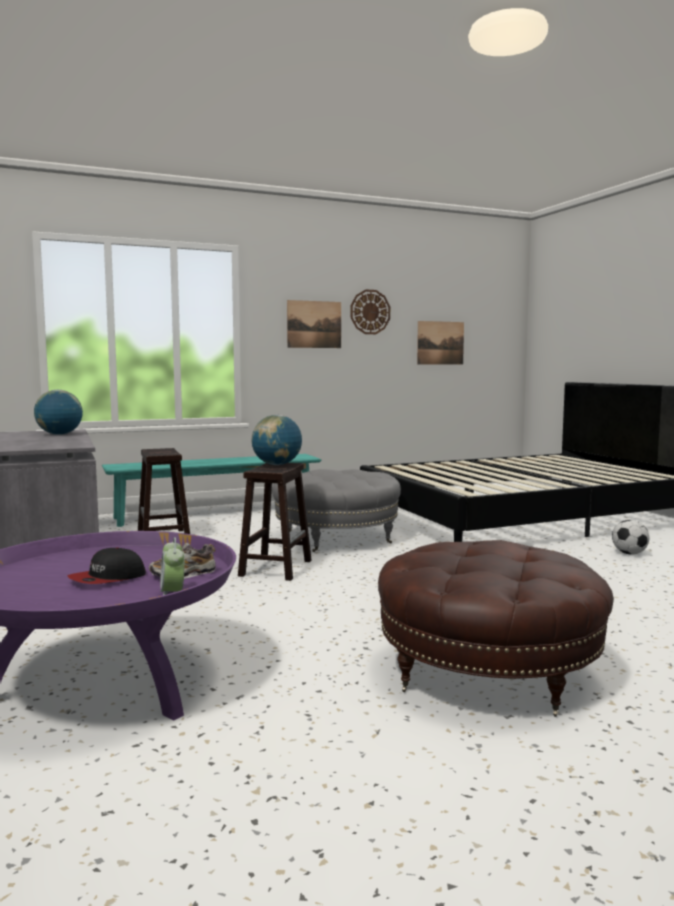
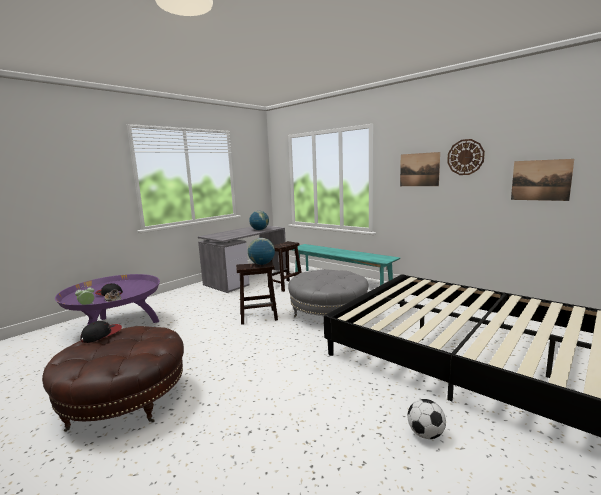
camera: 65 degrees right, 5 degrees up
none -> cap [80,321,122,343]

